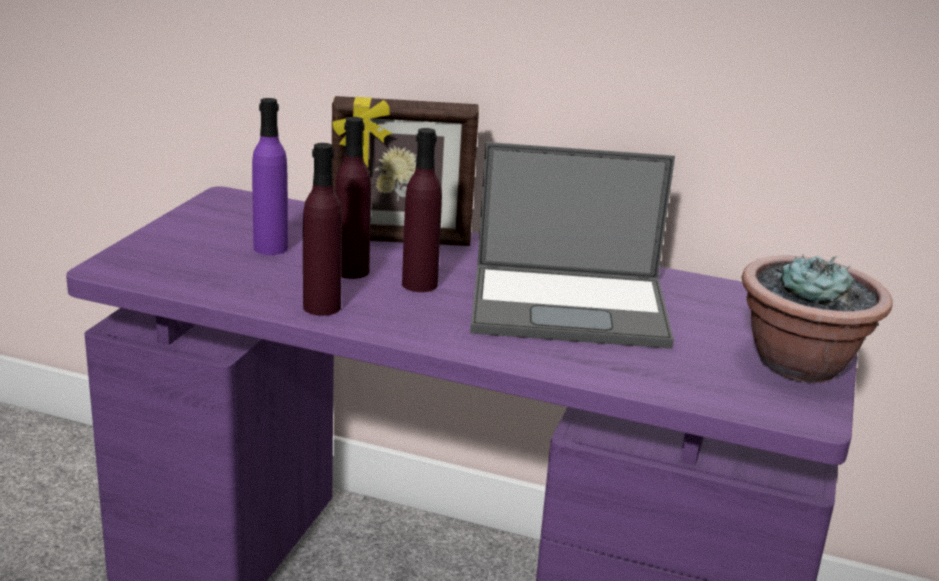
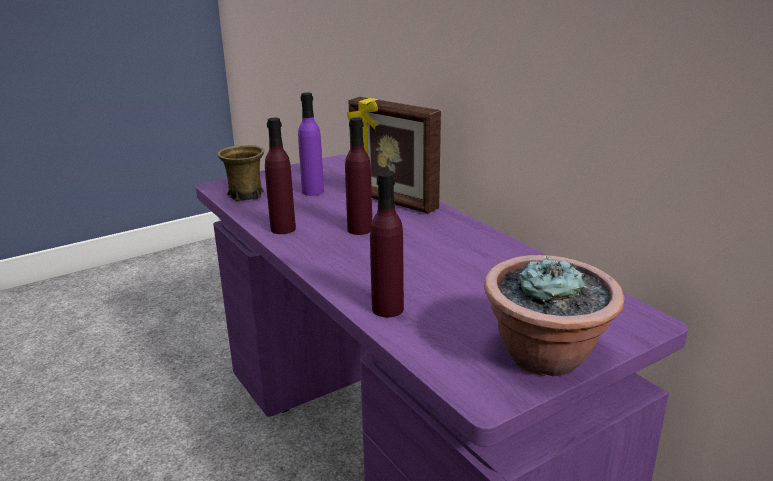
camera: 40 degrees right, 0 degrees up
purple bottle [335,117,371,279] -> purple bottle moved to [370,172,404,317]
laptop [470,142,675,349] -> none
none -> brown mug [217,145,264,201]

